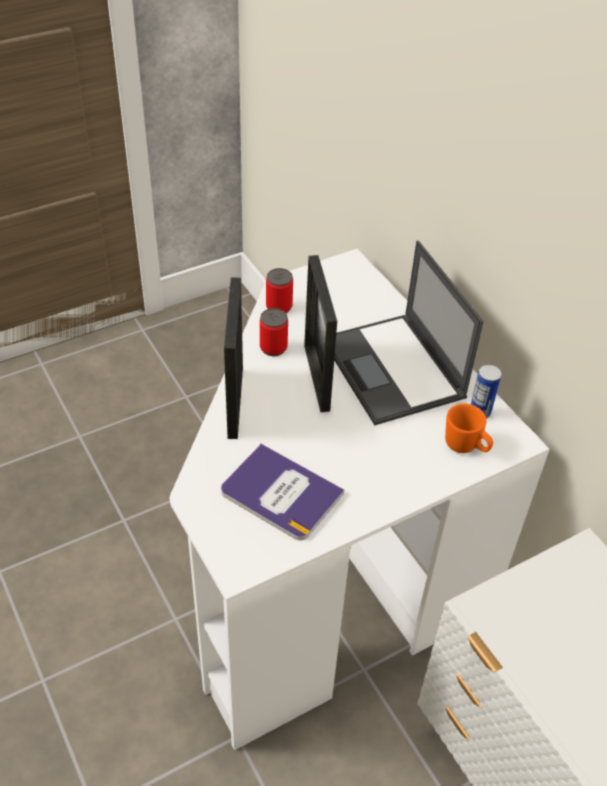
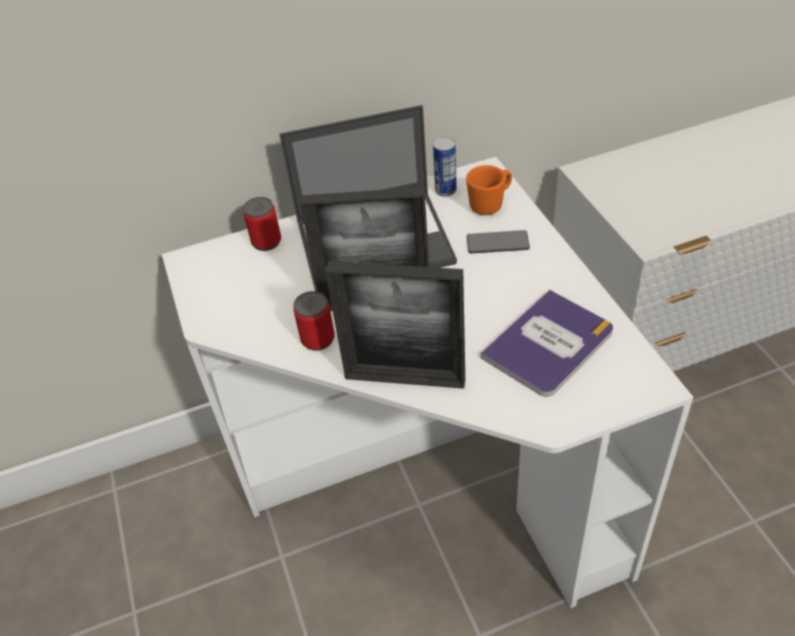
camera: 75 degrees left, 0 degrees up
can [266,268,293,313] -> can moved to [243,197,281,251]
none -> phone [467,230,530,253]

